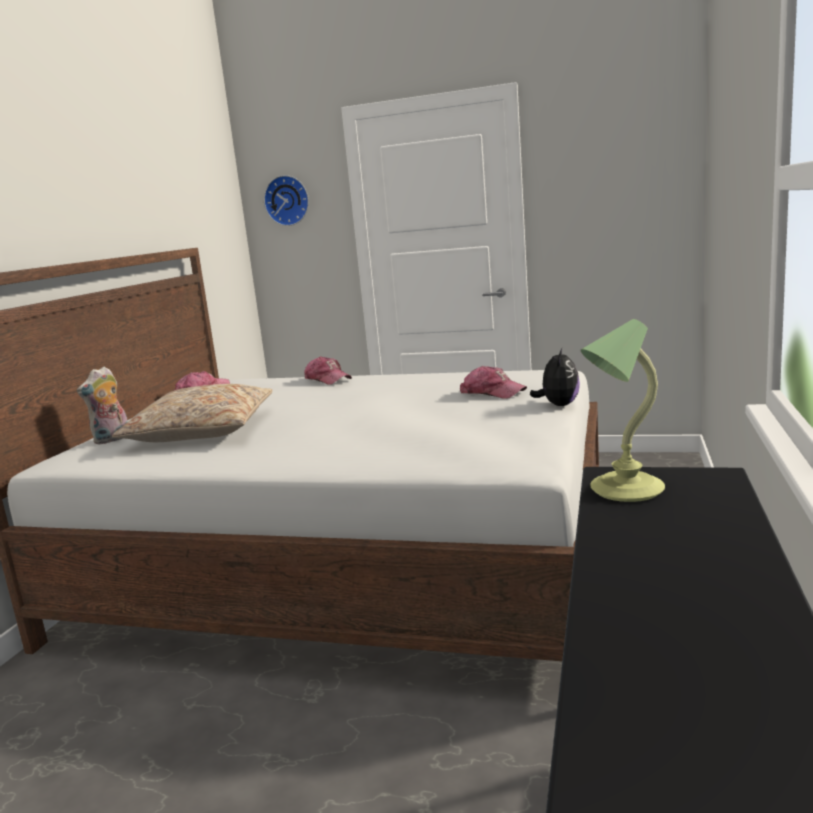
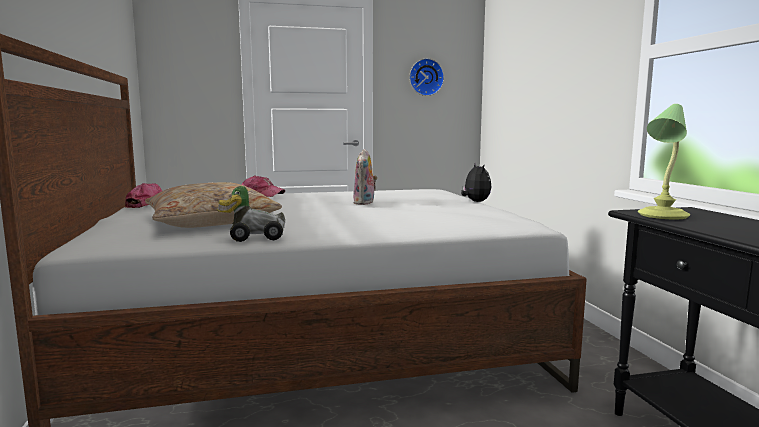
camera: 30 degrees left, 5 degrees down
plush toy [76,366,128,444] -> plush toy moved to [353,149,377,205]
wall clock [264,175,309,226] -> wall clock moved to [409,58,444,96]
cap [460,366,527,399] -> none
none -> toy car [217,186,285,242]

